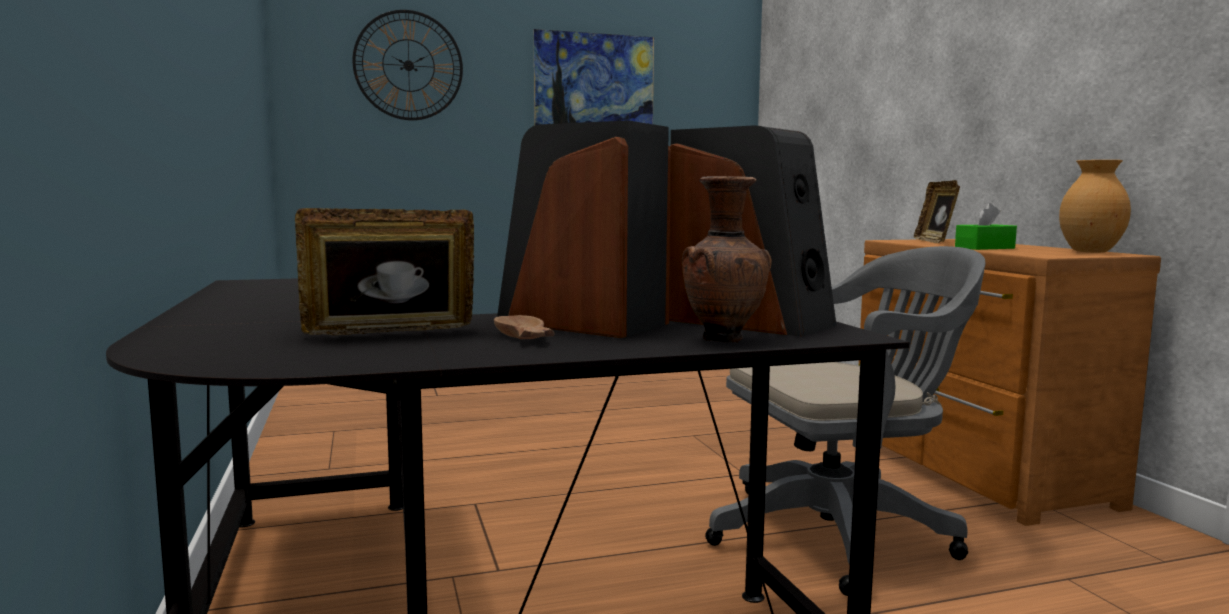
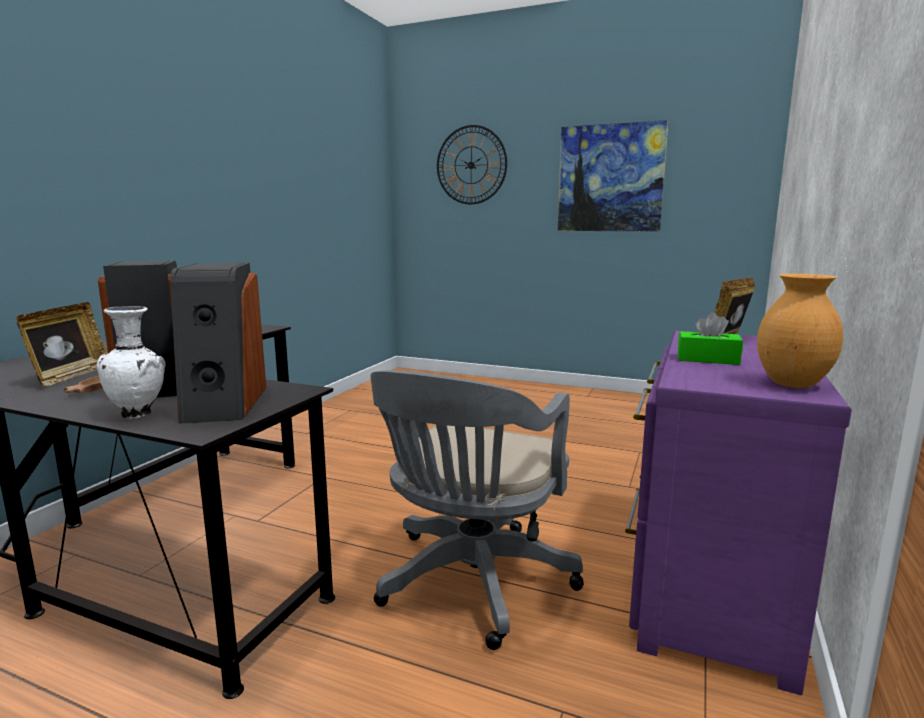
camera: 40 degrees right, 5 degrees up
picture frame [295,208,474,335] -> picture frame turned 75 degrees clockwise [16,302,108,386]
brown vase [682,176,772,343] -> white vase [97,306,166,420]
grey office chair [705,246,986,596] -> grey office chair turned 90 degrees clockwise [371,370,584,650]
brown dresser [858,239,1161,526] -> purple dresser [625,331,852,695]

